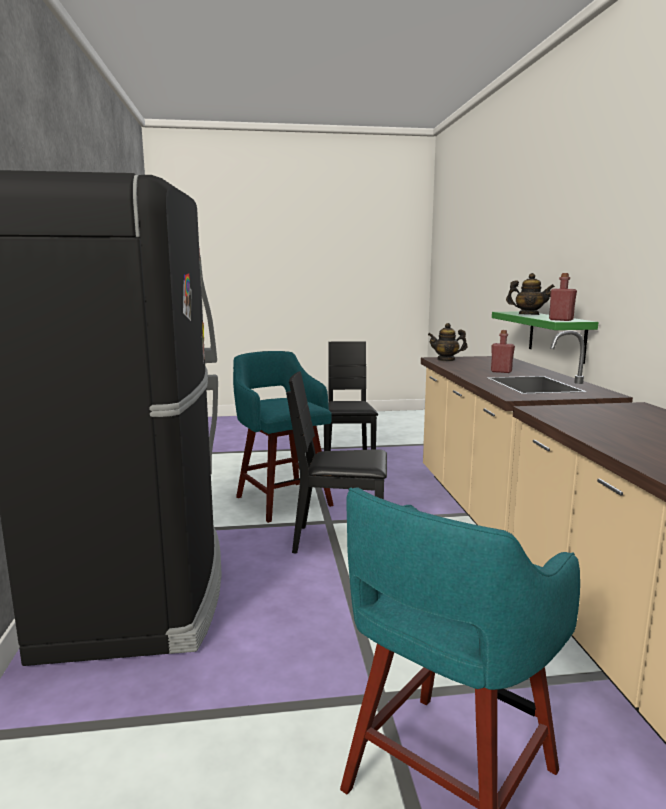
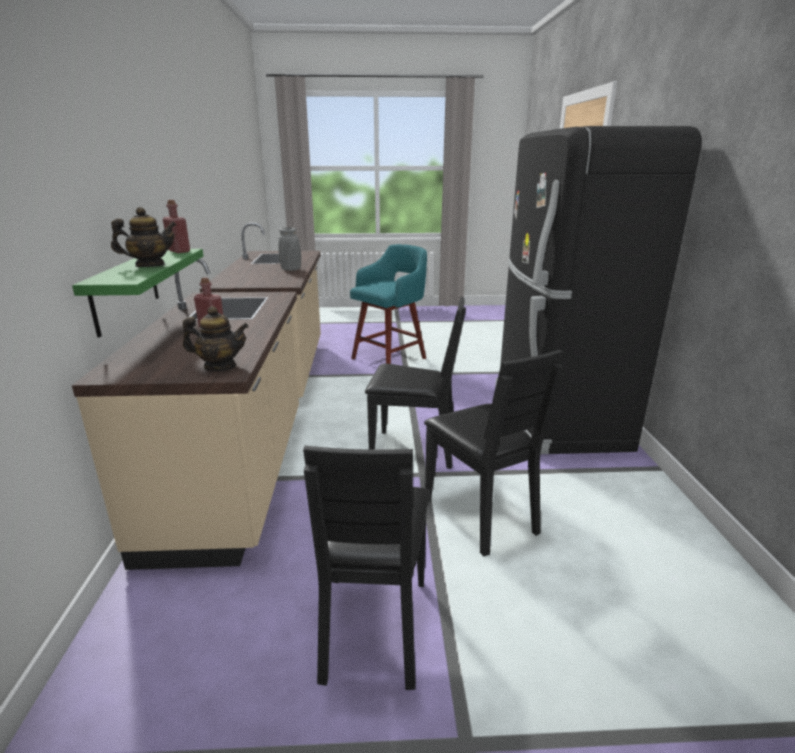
camera: 175 degrees left, 10 degrees up
turquoise stool [233,351,334,523] -> black chair [424,350,563,556]
teapot [506,273,555,315] -> teapot turned 135 degrees clockwise [111,207,177,267]
none -> grey vase [278,228,301,271]

